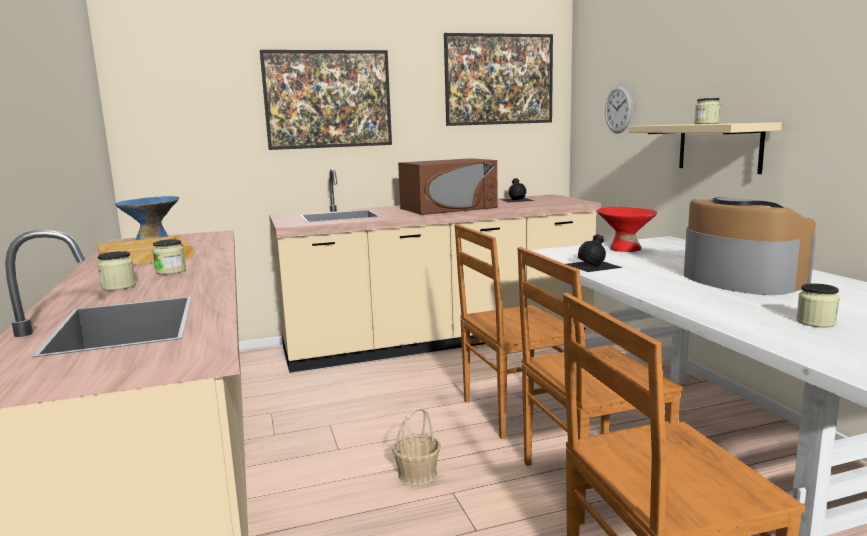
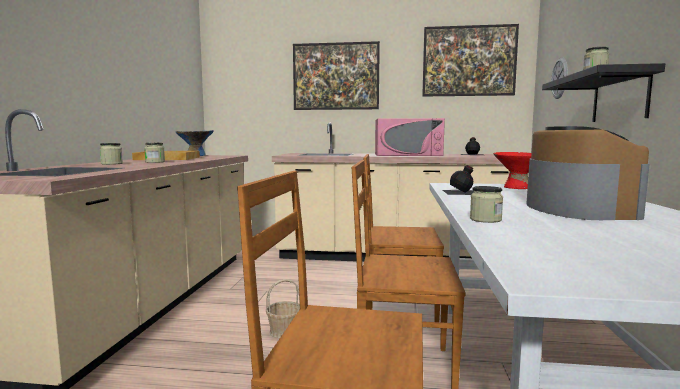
camera: 25 degrees right, 5 degrees down
brown microwave [398,158,498,215] -> pink microwave [375,118,445,156]
beige shelf [629,122,782,174] -> black shelf [542,63,665,122]
jar [796,283,840,327] -> jar moved to [470,186,503,223]

